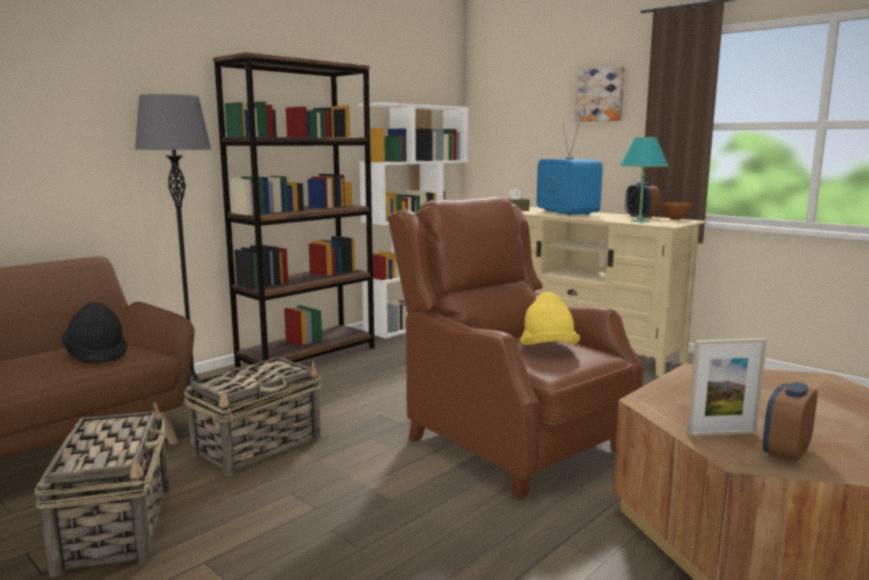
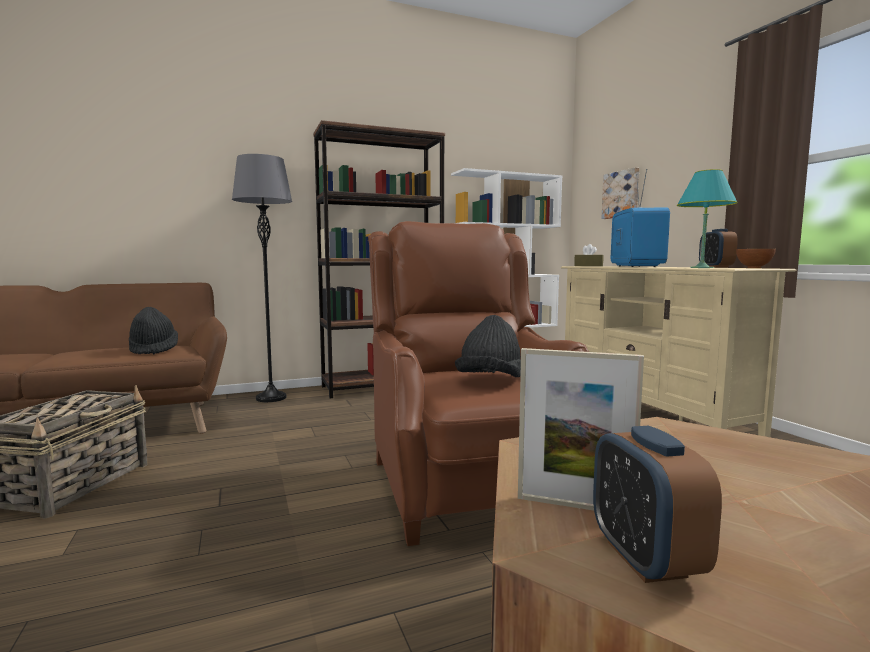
camera: 25 degrees right, 5 degrees down
basket [184,357,321,476] -> none
yellow hat [520,292,580,345] -> black hat [455,315,521,377]
picture [574,67,625,122] -> picture moved to [602,167,639,219]
alarm clock [763,382,818,463] -> alarm clock turned 75 degrees counterclockwise [593,426,722,583]

